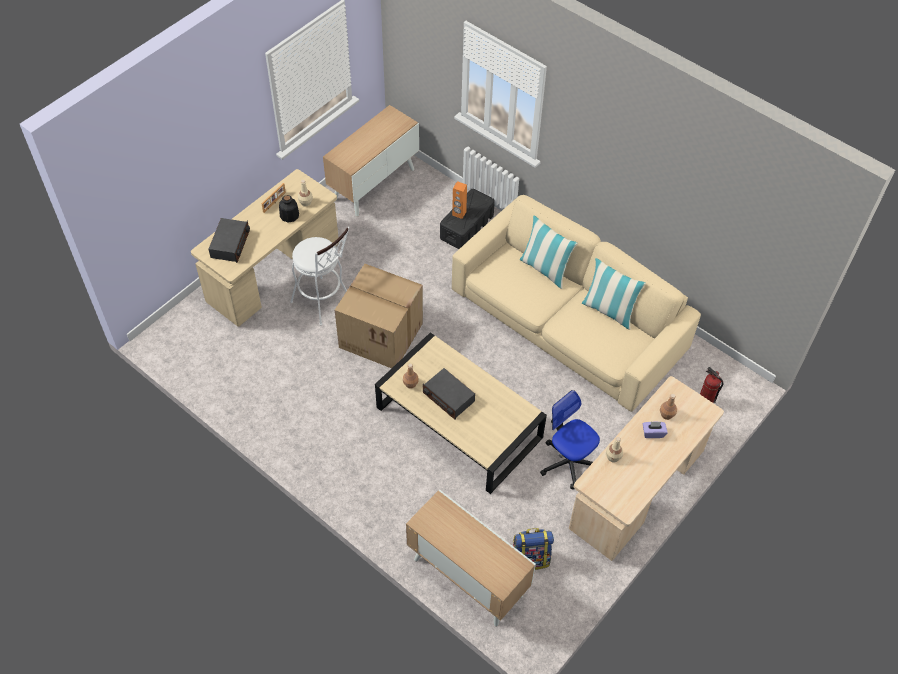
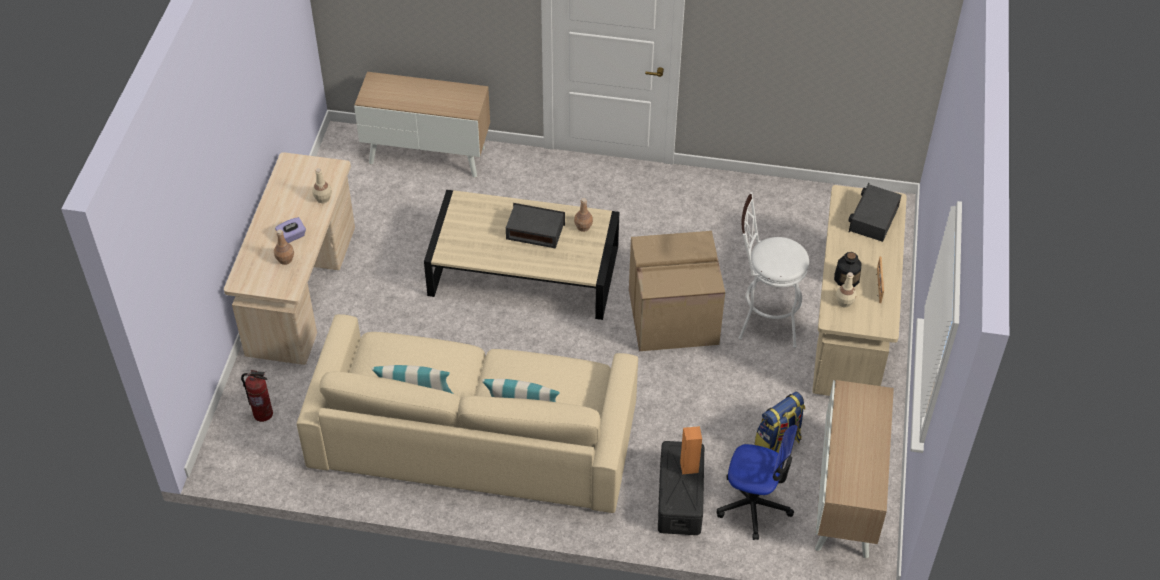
camera: 150 degrees right, 5 degrees down
radio [208,218,250,263] -> radio turned 45 degrees clockwise [848,183,901,242]
backpack [513,528,554,570] -> backpack moved to [755,392,805,453]
office chair [540,390,600,489] -> office chair moved to [717,425,798,540]

